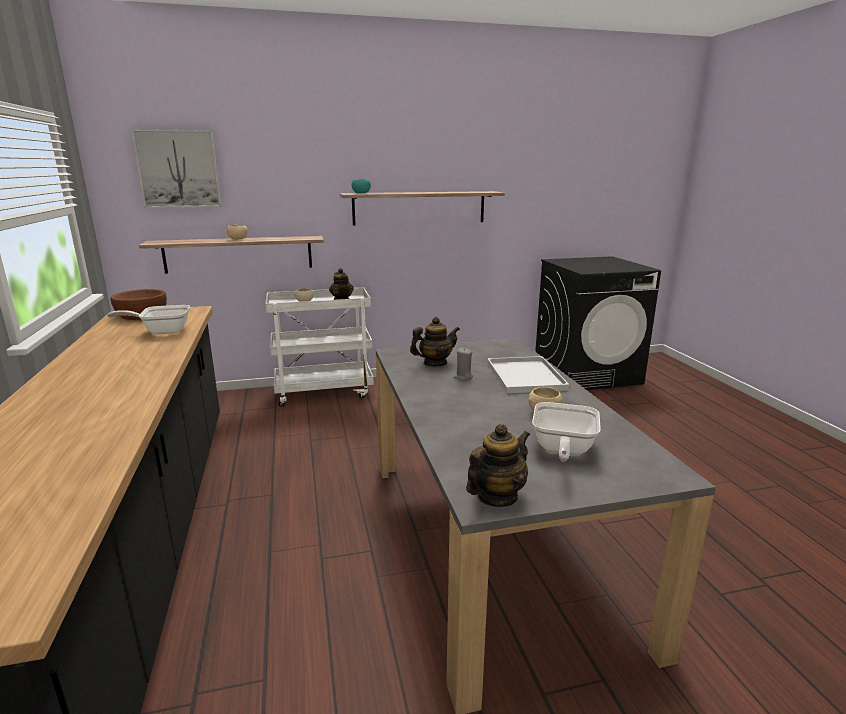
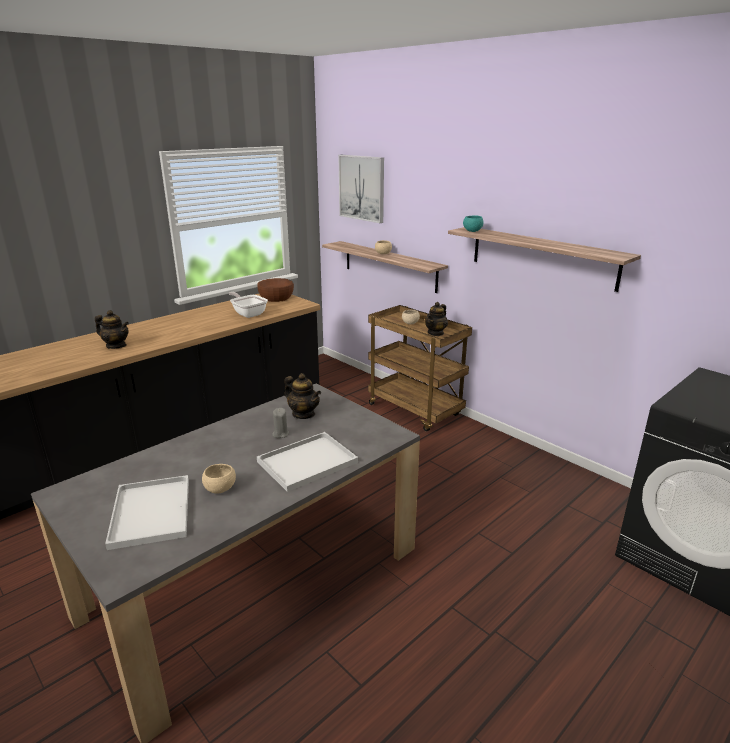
camera: 60 degrees right, 5 degrees up
white cart [265,288,374,407] -> brown cart [368,305,472,432]
teapot [466,424,530,507] -> teapot moved to [95,310,129,349]
frying pan [532,402,601,462] -> white tray [105,475,189,550]

